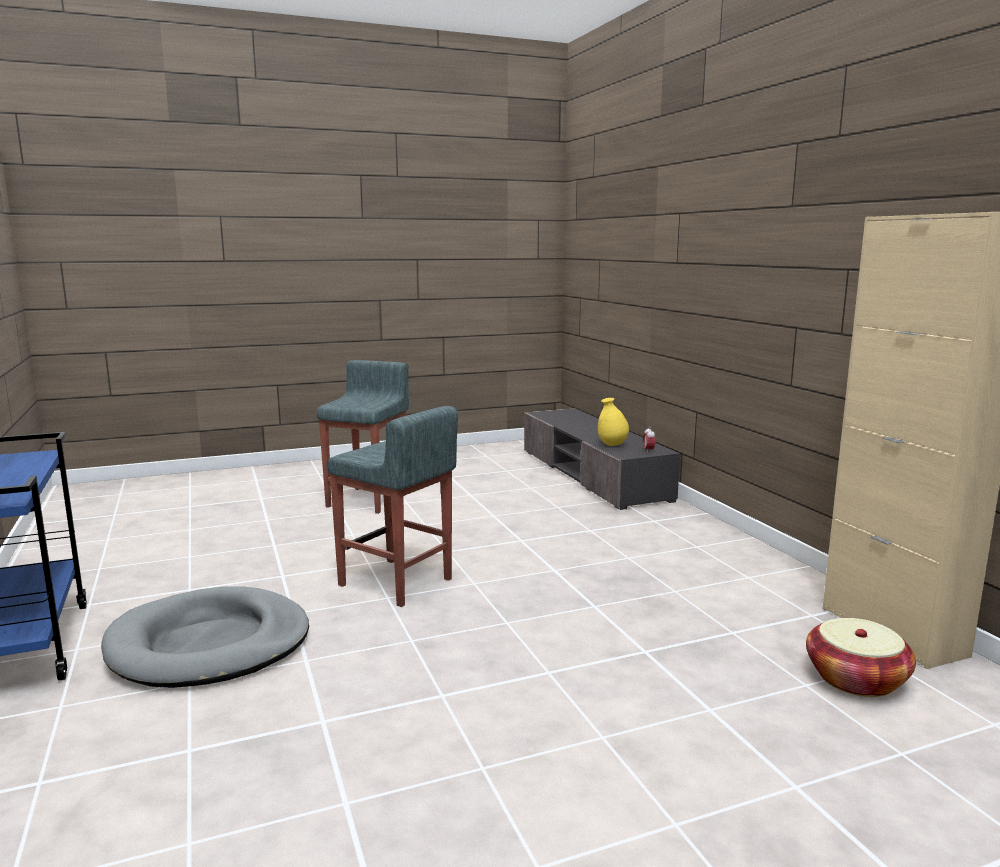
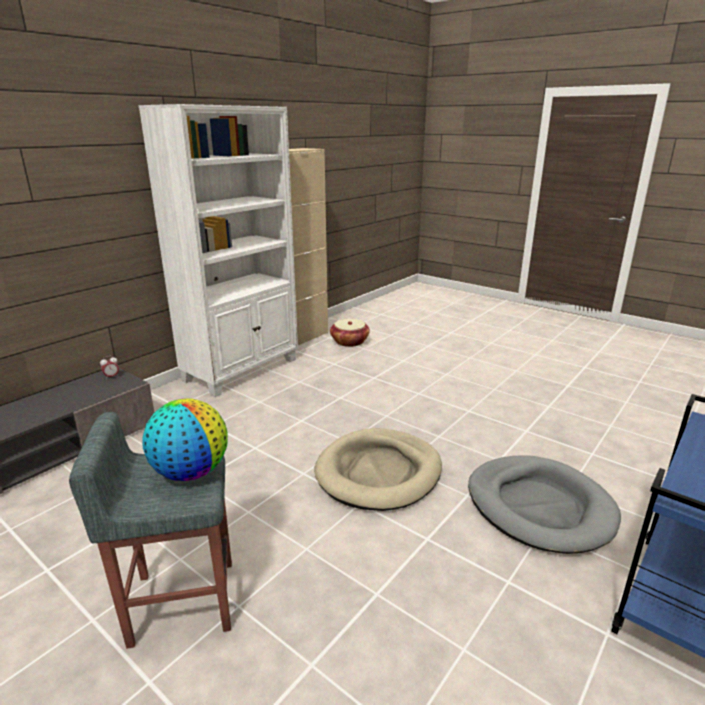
camera: 120 degrees left, 10 degrees up
grey stool [327,406,458,607] -> beige dog bed [314,428,442,511]
yellow vase [598,398,629,446] -> none
none -> white bookcase [138,104,298,397]
none -> globe [142,398,228,481]

